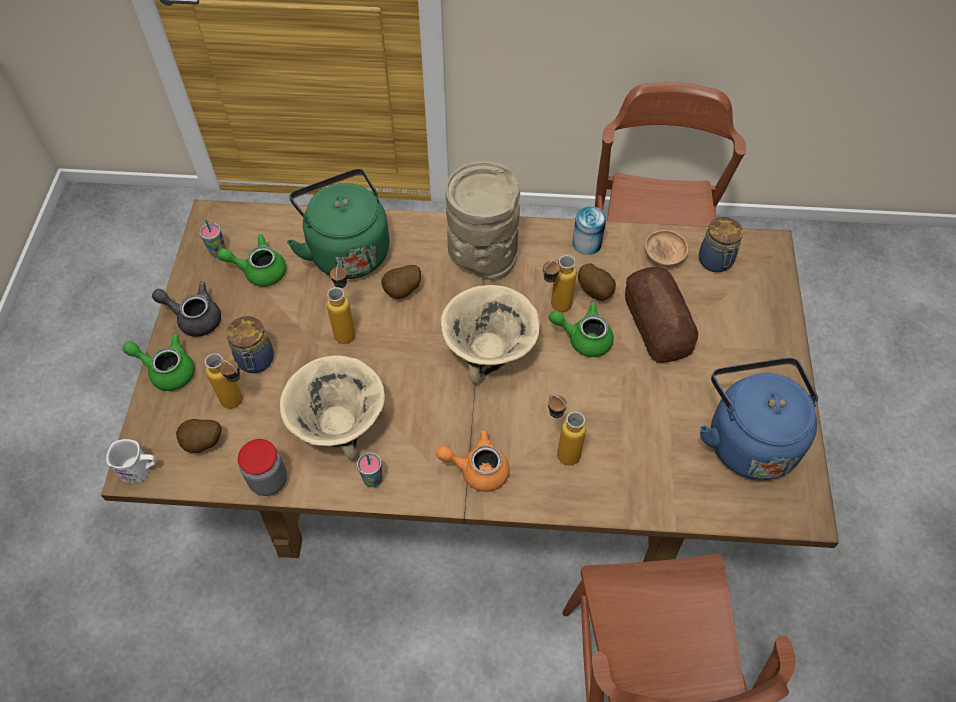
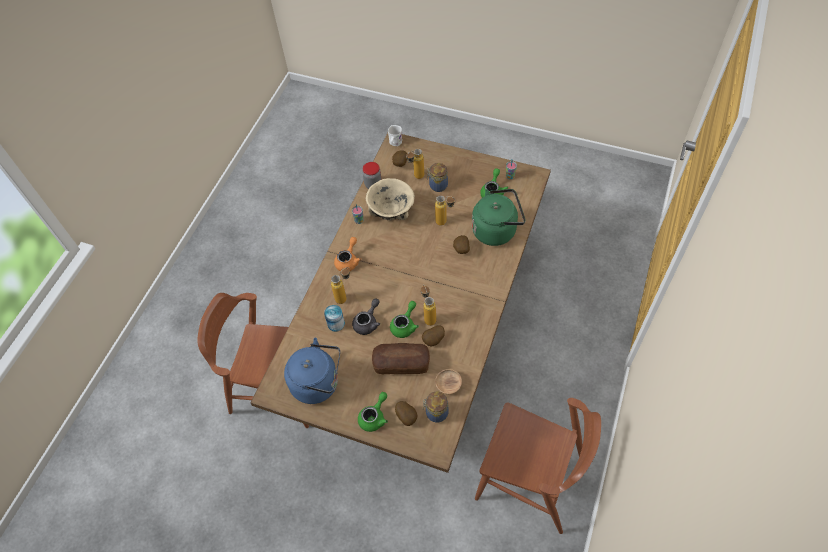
camera: 110 degrees right, 0 degrees up
green teapot [122,333,195,391] -> green teapot moved to [358,392,388,432]
grey teapot [152,281,221,337] -> grey teapot moved to [352,298,380,335]
beige bowl [440,285,539,383] -> none
beige vase [445,161,520,280] -> none
can [572,206,606,255] -> can moved to [324,305,345,332]
none -> potato [395,401,417,426]

